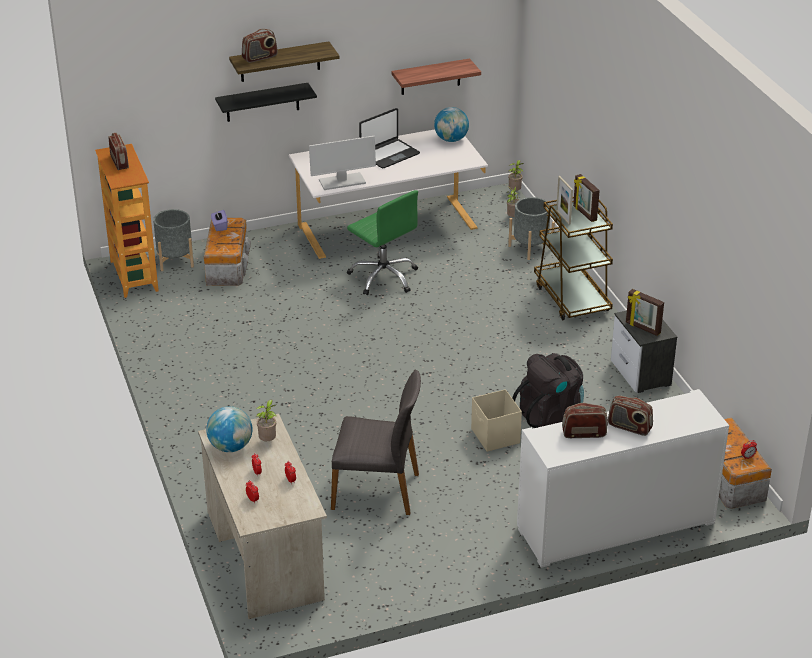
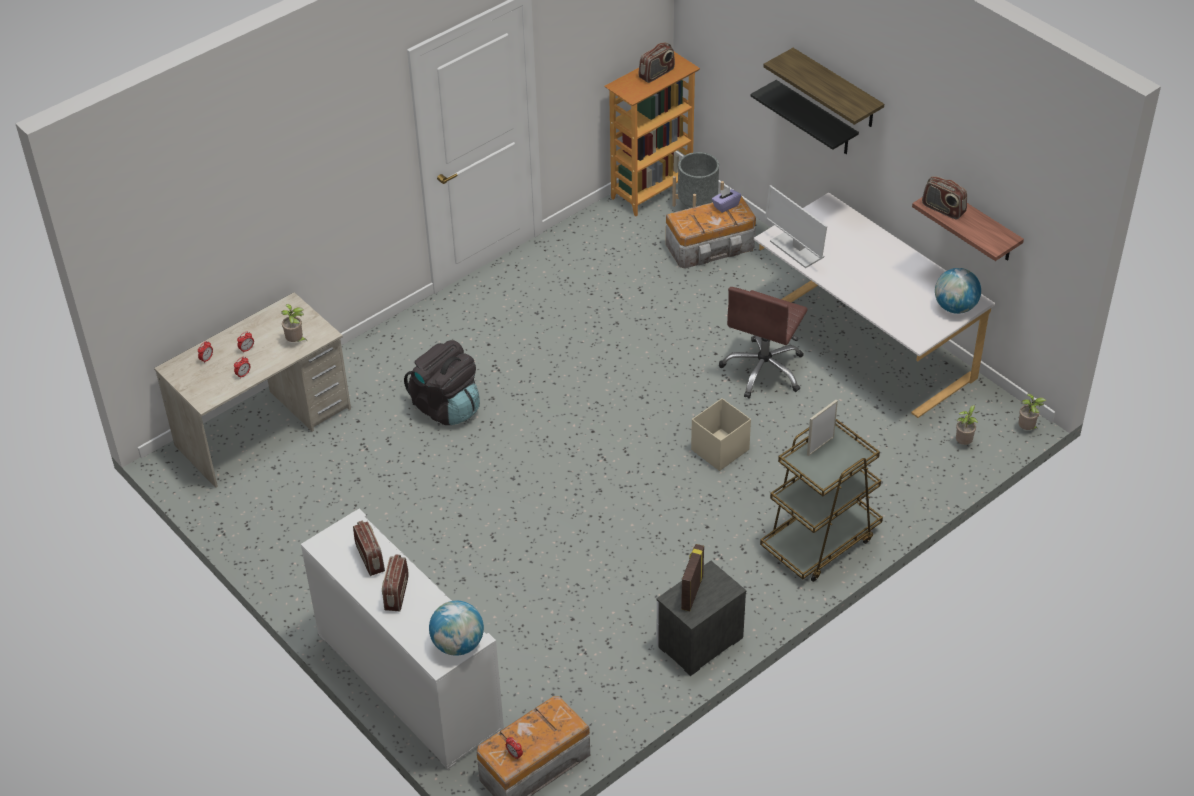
camera: 70 degrees right, 10 degrees up
globe [206,406,253,452] -> globe moved to [429,601,484,656]
radio [242,29,278,63] -> radio moved to [922,176,967,220]
grey chair [331,370,421,515] -> none
green office chair [347,190,418,295] -> brown office chair [719,287,808,398]
laptop [359,108,420,168] -> none
beige storage box [471,389,522,452] -> beige storage box moved to [691,398,751,471]
grey planter [508,197,555,260] -> none
black backpack [512,353,584,428] -> black backpack moved to [404,340,480,425]
picture frame [573,174,600,222] -> none

